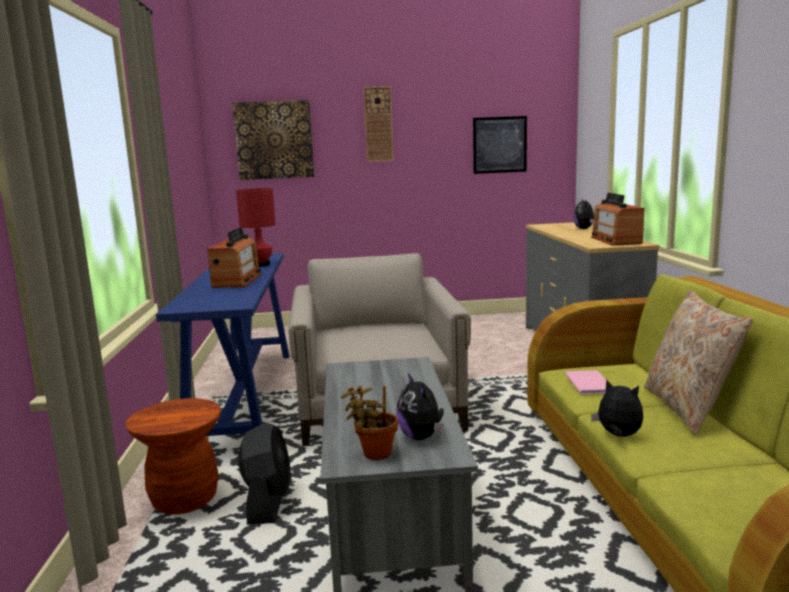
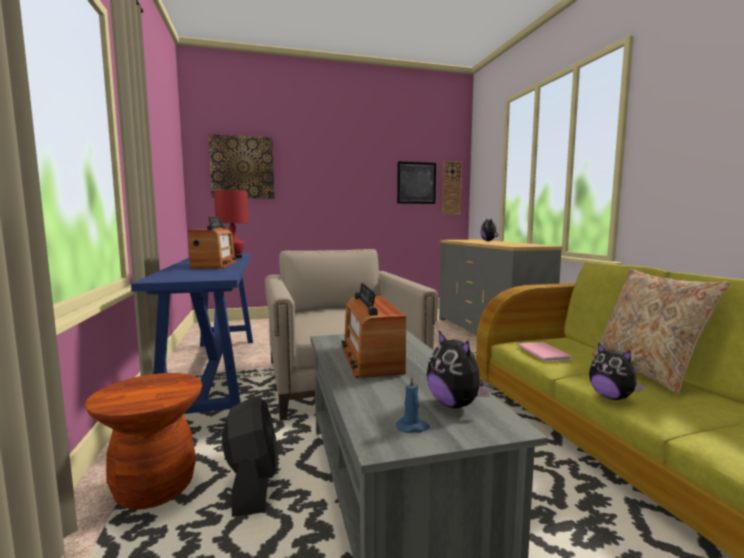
camera: 10 degrees left, 5 degrees down
potted plant [341,385,398,460] -> blue candle [396,375,430,433]
wall clock [363,86,394,162] -> wall clock moved to [442,161,462,214]
radio [591,193,645,246] -> radio moved to [342,283,406,378]
plush toy [591,379,643,437] -> plush toy turned 150 degrees counterclockwise [589,342,645,400]

